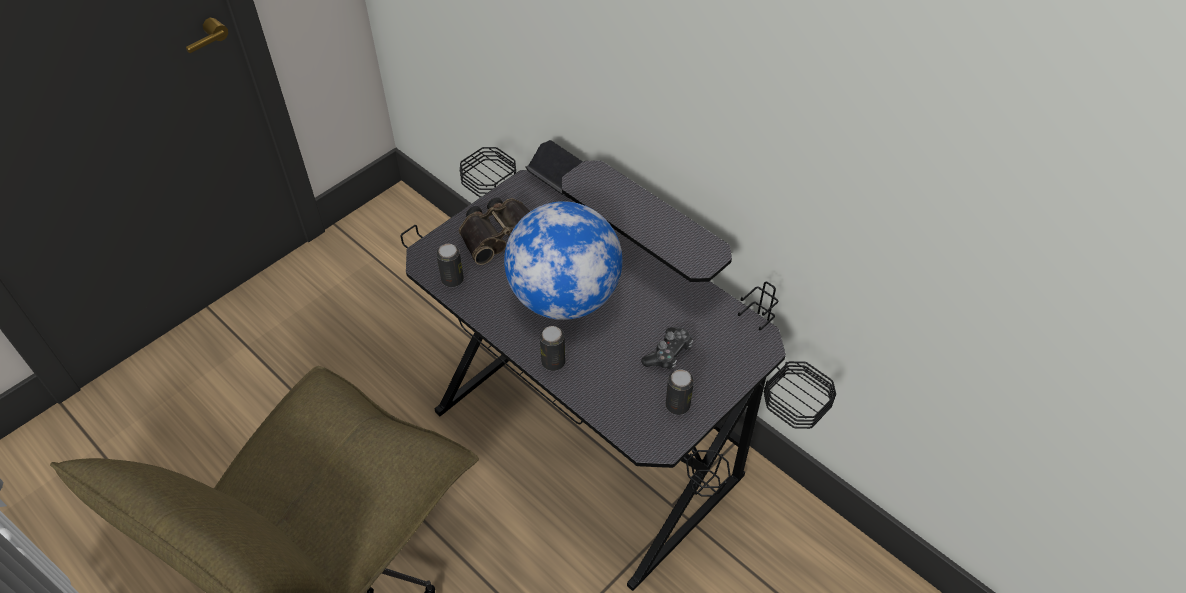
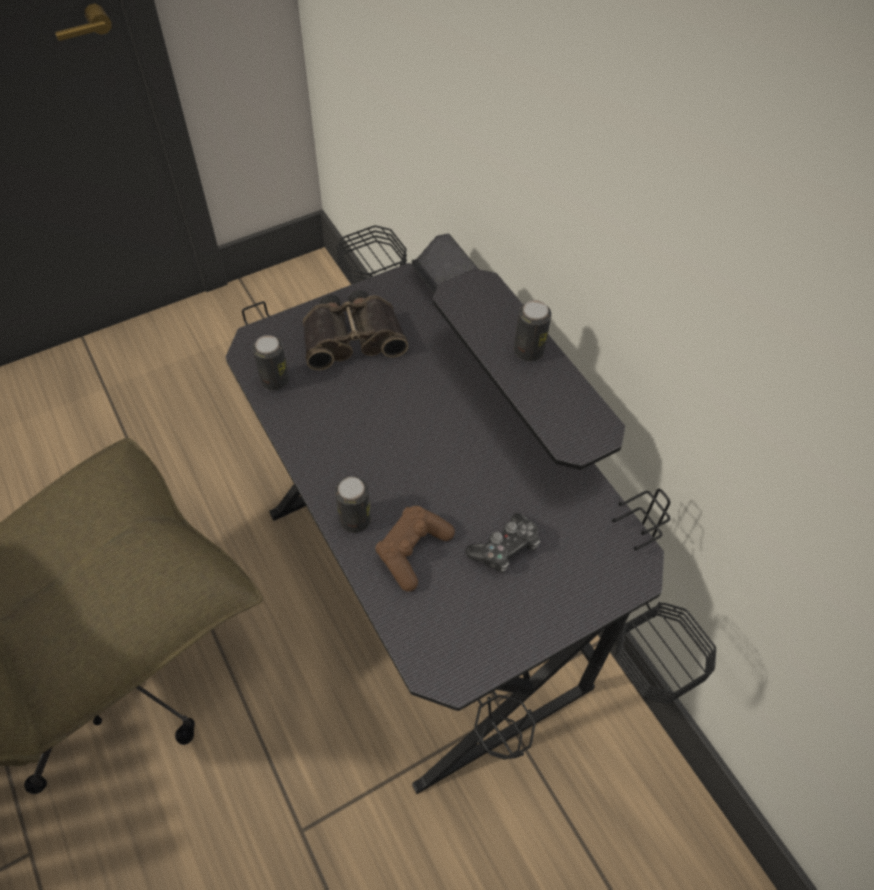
camera: 15 degrees right, 5 degrees up
globe [504,201,622,320] -> none
can [666,369,694,415] -> can moved to [514,300,551,362]
none -> brown game controller [375,506,455,591]

